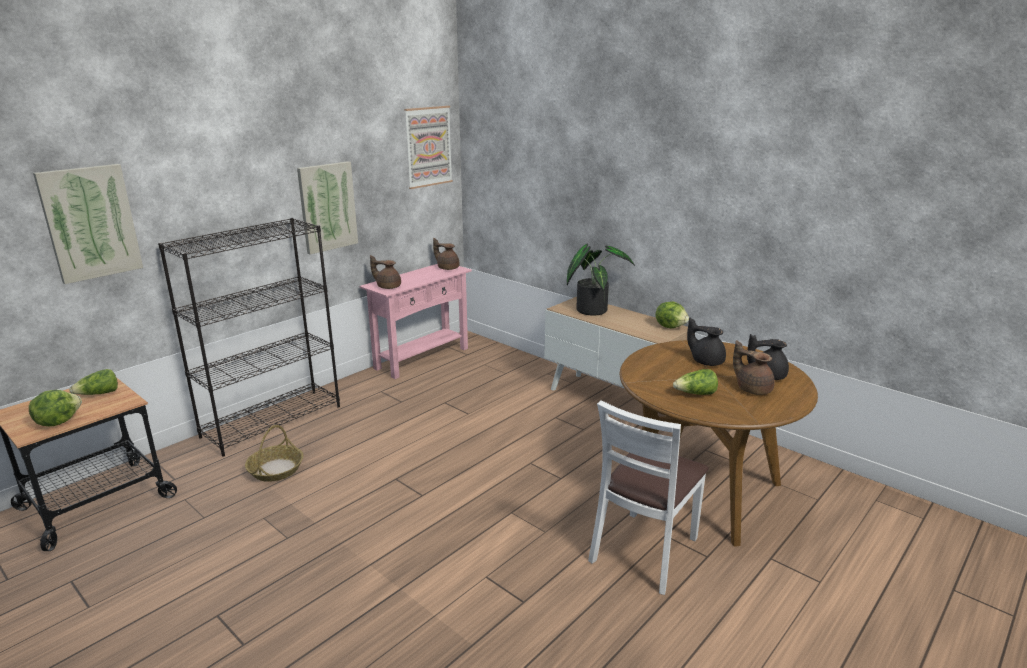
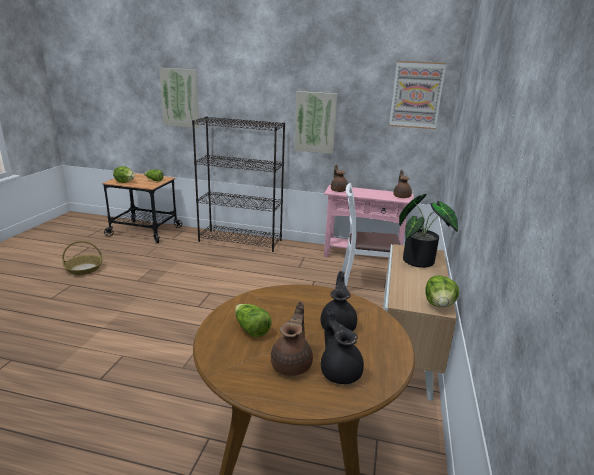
camera: 60 degrees right, 0 degrees up
basket [245,425,303,482] -> basket moved to [62,241,103,275]
white chair [588,400,709,595] -> white chair moved to [341,183,400,287]

